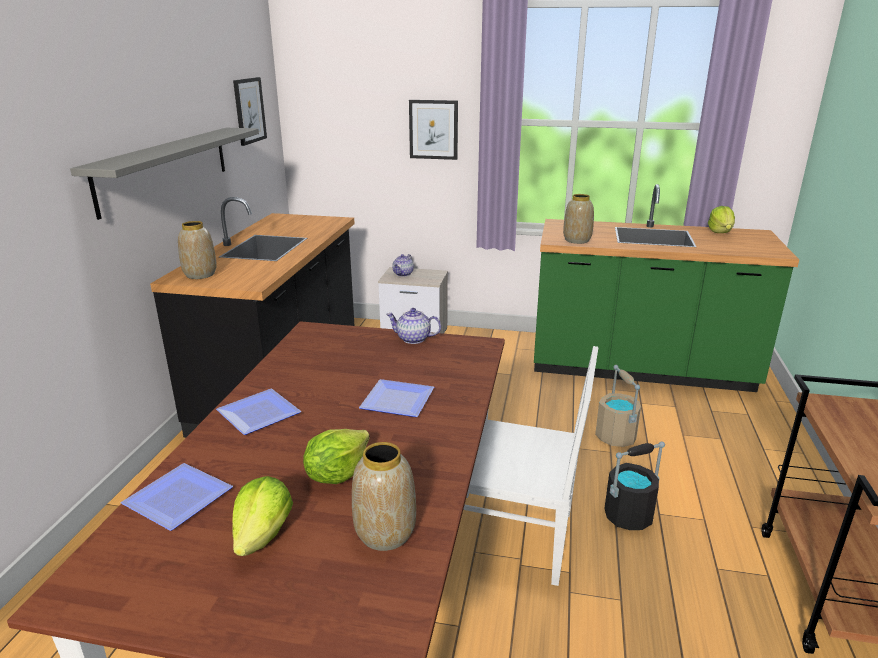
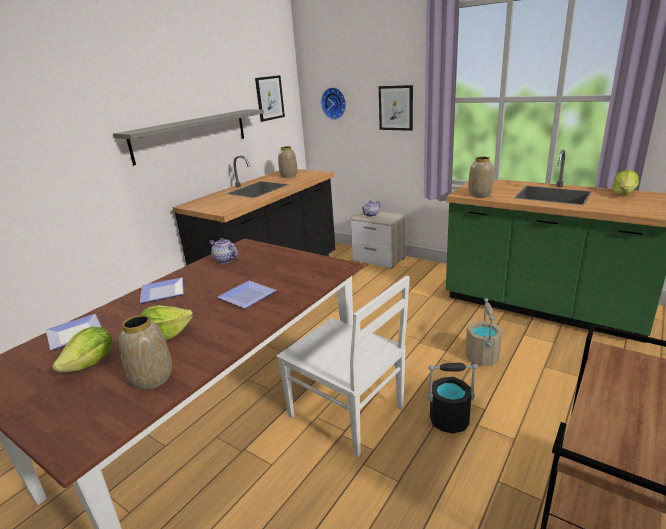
camera: 25 degrees right, 0 degrees up
vase [178,221,217,279] -> vase moved to [278,146,297,178]
teapot [386,308,441,344] -> teapot moved to [209,238,238,264]
none -> wall clock [321,87,346,120]

